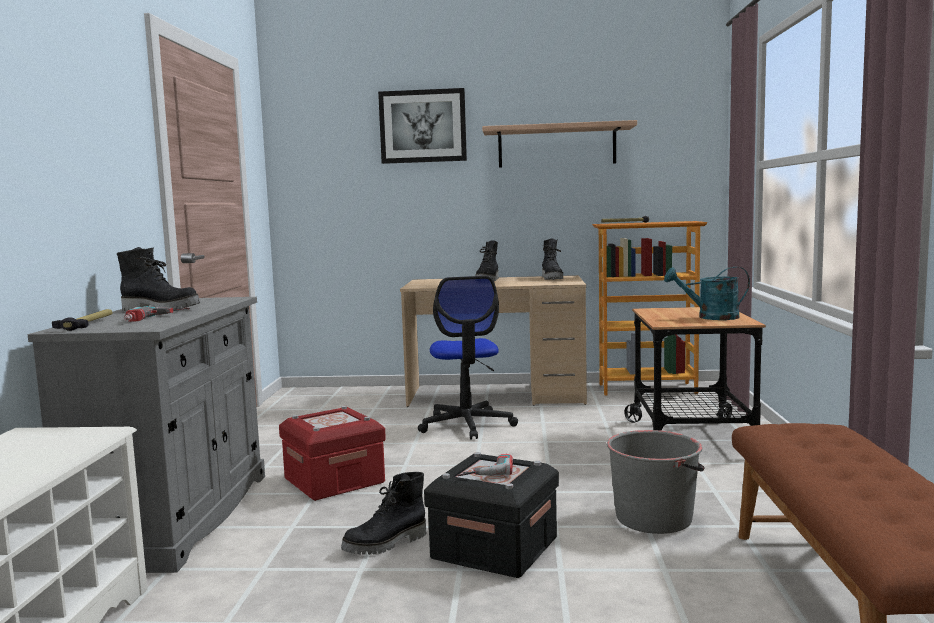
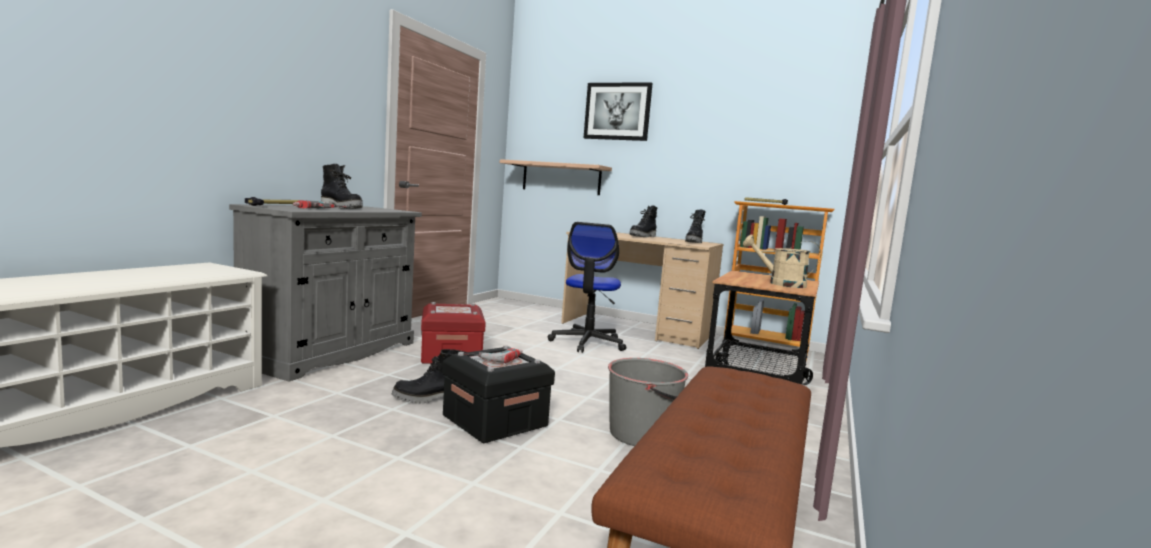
camera: 20 degrees right, 0 degrees up
shelf [482,120,637,168] -> shelf moved to [500,159,612,195]
turquoise watering can [664,267,750,320] -> beige watering can [743,235,821,288]

